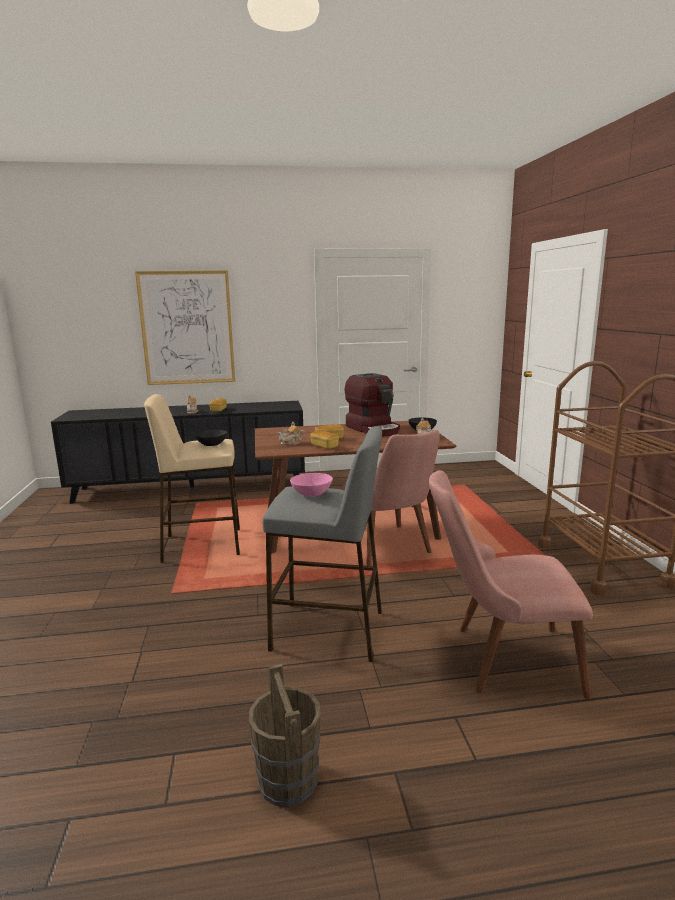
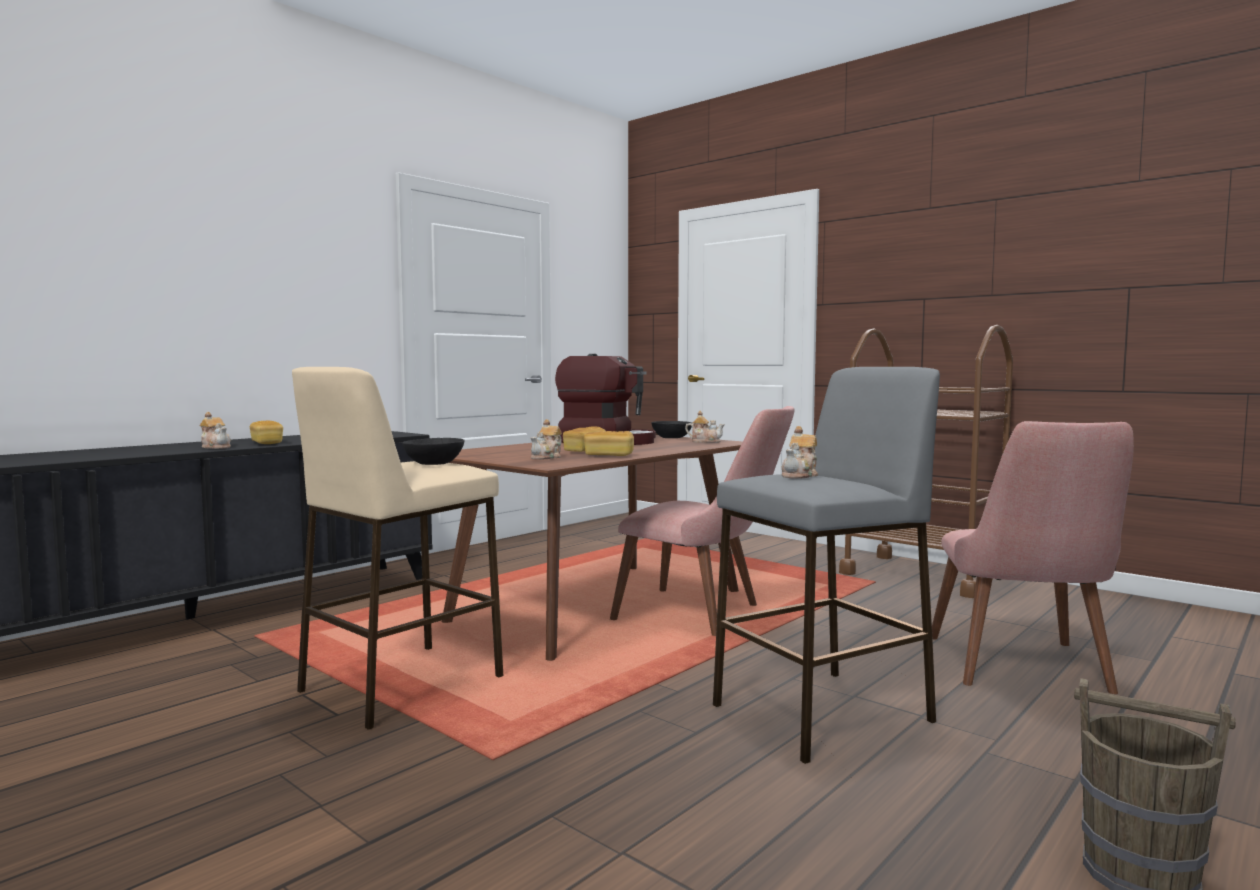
camera: 40 degrees left, 10 degrees down
picture [135,270,235,385] -> none
pink bowl [290,473,333,497] -> teapot [782,426,818,479]
pink chair [429,470,593,699] -> pink chair turned 45 degrees counterclockwise [932,421,1134,694]

